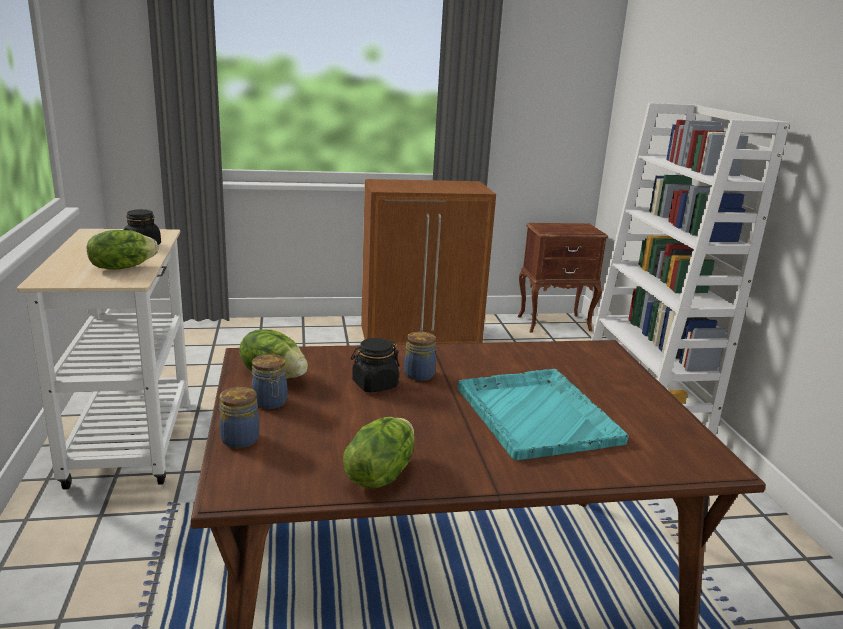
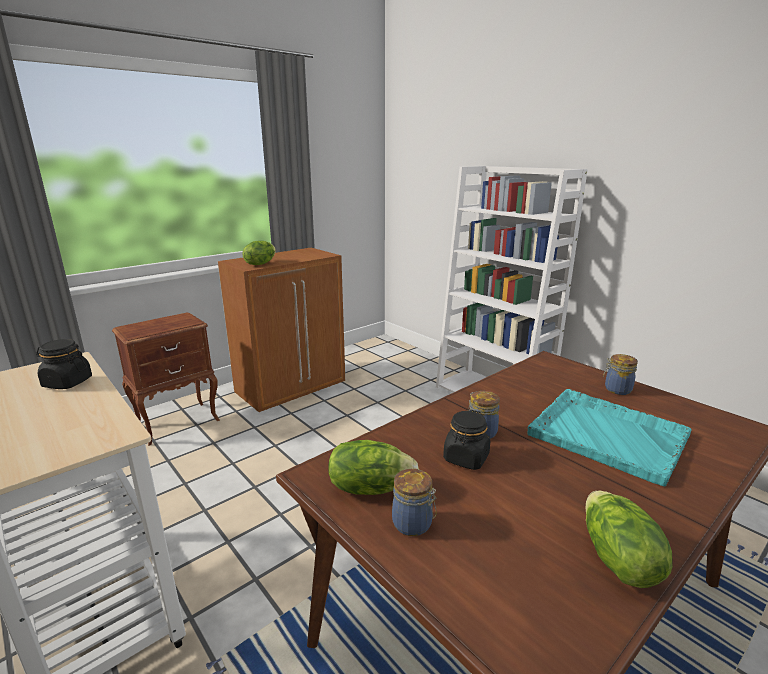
camera: 30 degrees left, 0 degrees up
lettuce [87,230,158,270] -> lettuce moved to [242,241,276,265]
jar [219,387,260,448] -> jar moved to [603,354,638,395]
brown nightstand [517,223,608,333] -> brown nightstand moved to [112,312,220,446]

